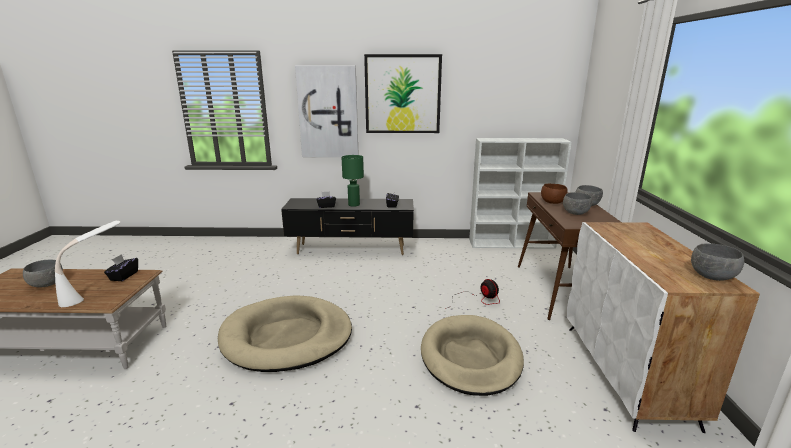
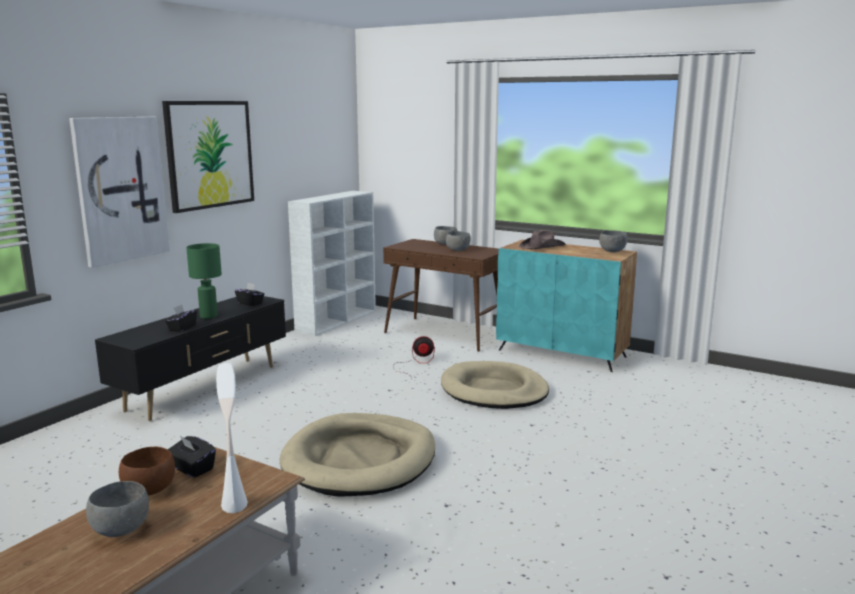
camera: 60 degrees left, 5 degrees down
brown bowl [541,184,568,204] -> brown bowl moved to [119,447,175,495]
white cabinet [567,222,760,433] -> turquoise cabinet [496,240,637,372]
none -> brown hat [519,230,566,249]

